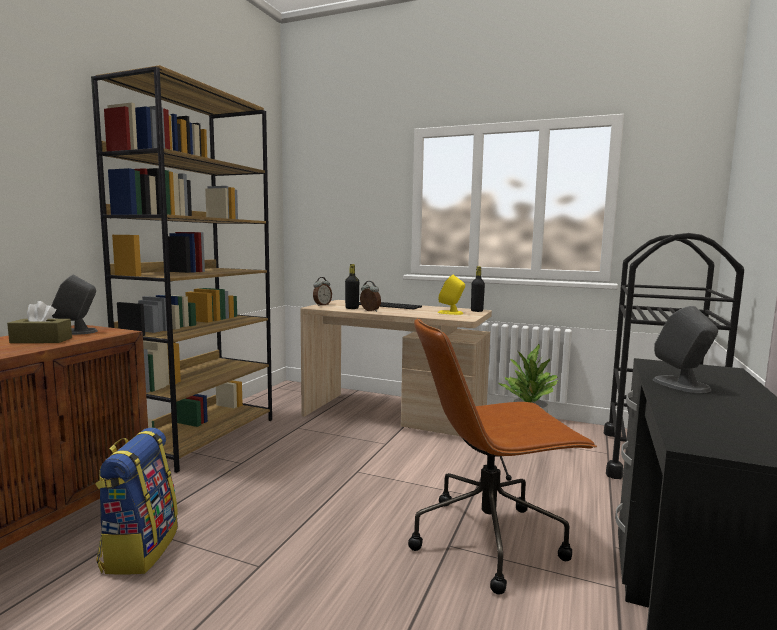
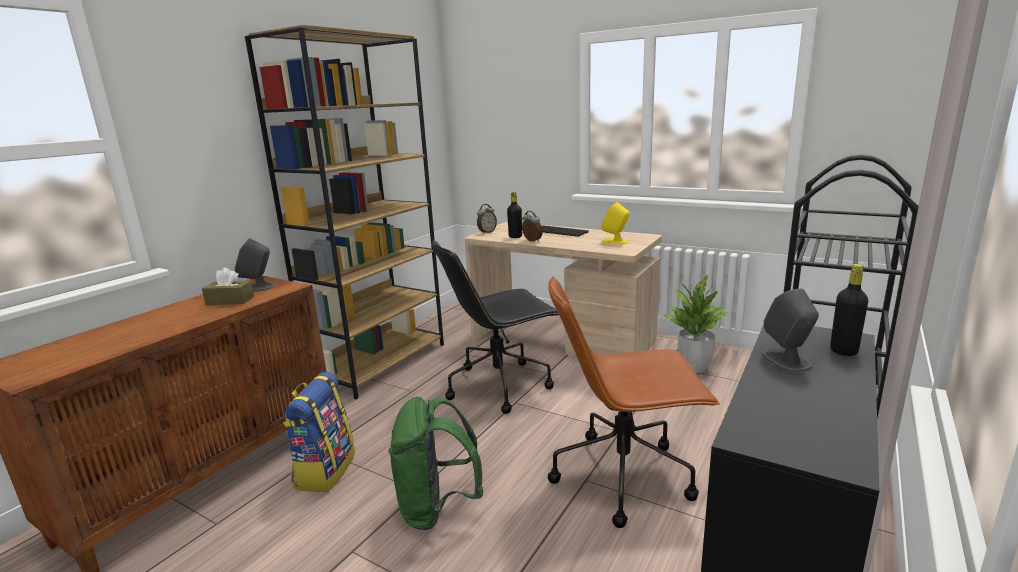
camera: 10 degrees right, 10 degrees up
black bottle [471,266,485,312] -> black bottle moved to [830,264,868,356]
none -> green backpack [388,397,484,530]
none -> black office chair [432,239,559,414]

